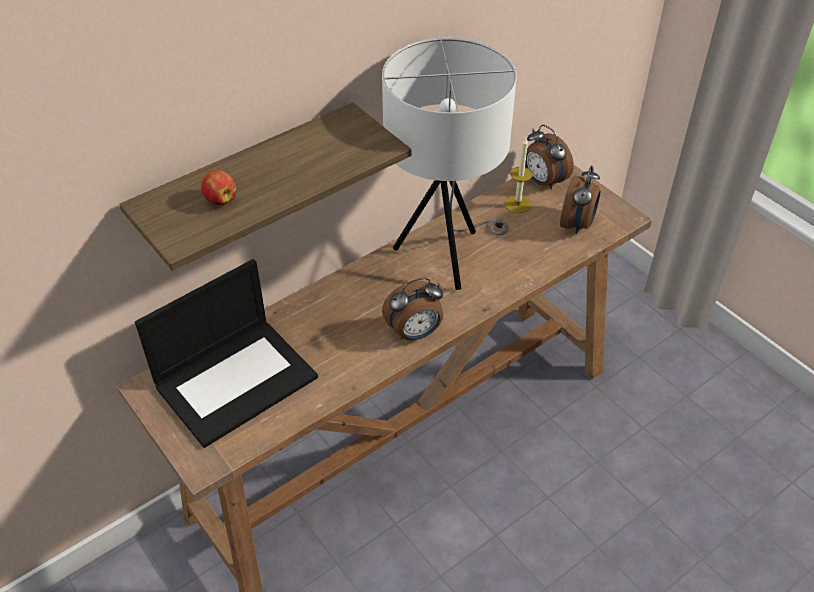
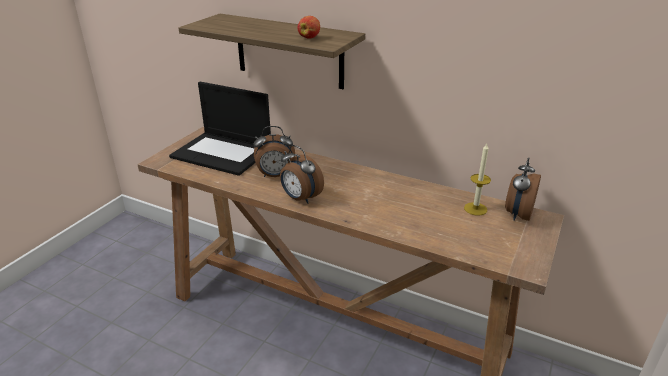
camera: 65 degrees right, 15 degrees down
apple [201,170,236,205] -> apple moved to [298,16,320,39]
white table lamp [382,38,517,290] -> none
alarm clock [560,165,600,234] -> alarm clock moved to [254,126,295,177]

